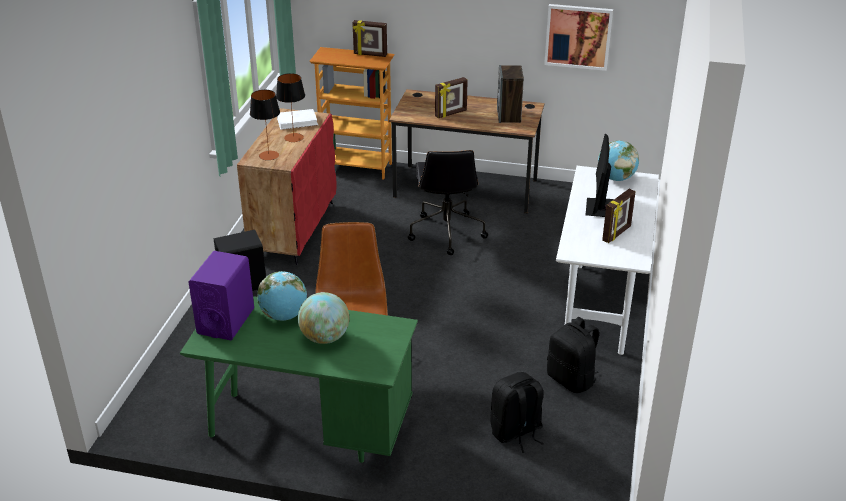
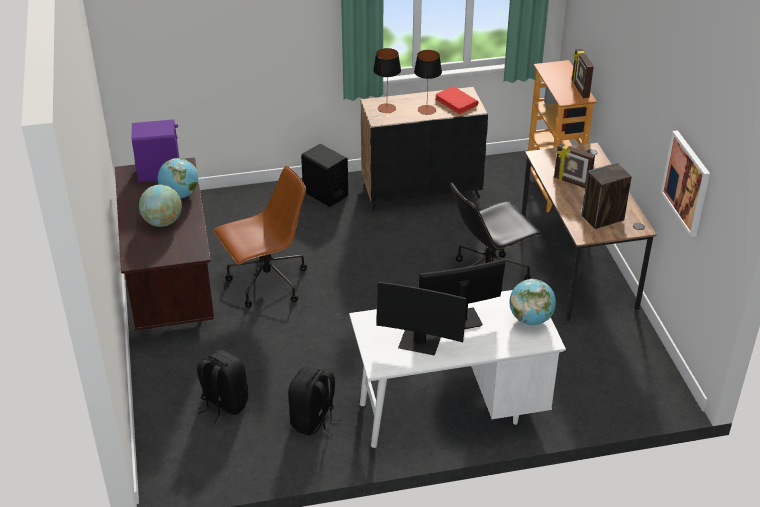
camera: 65 degrees right, 5 degrees up
green desk [180,296,418,463] -> brown desk [115,157,214,330]
red cabinet [237,108,337,265] -> black cabinet [361,87,488,211]
white book [277,109,318,130] -> red book [435,86,478,114]
picture frame [602,189,636,243] -> monitor [376,282,467,356]

